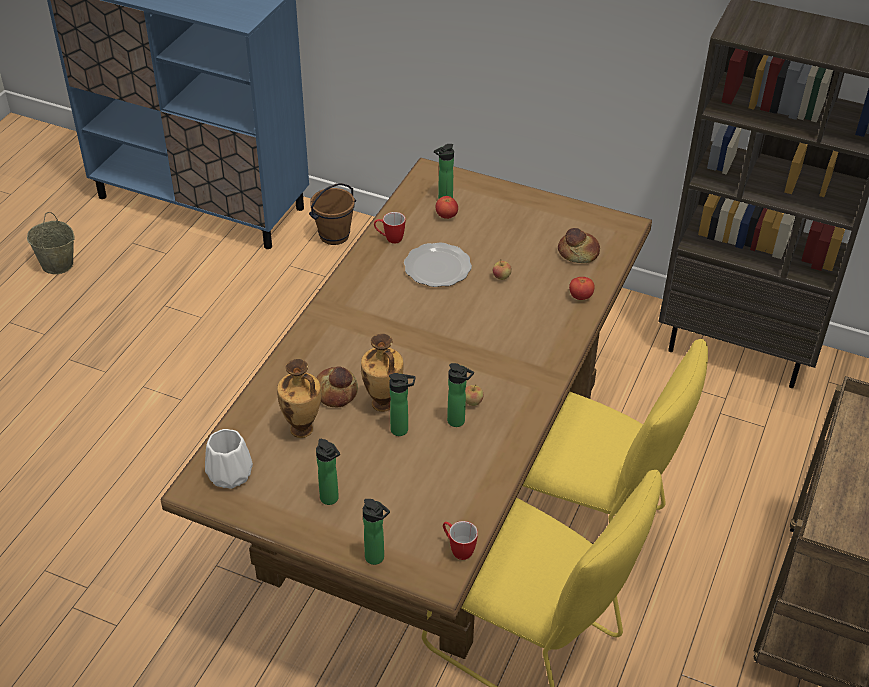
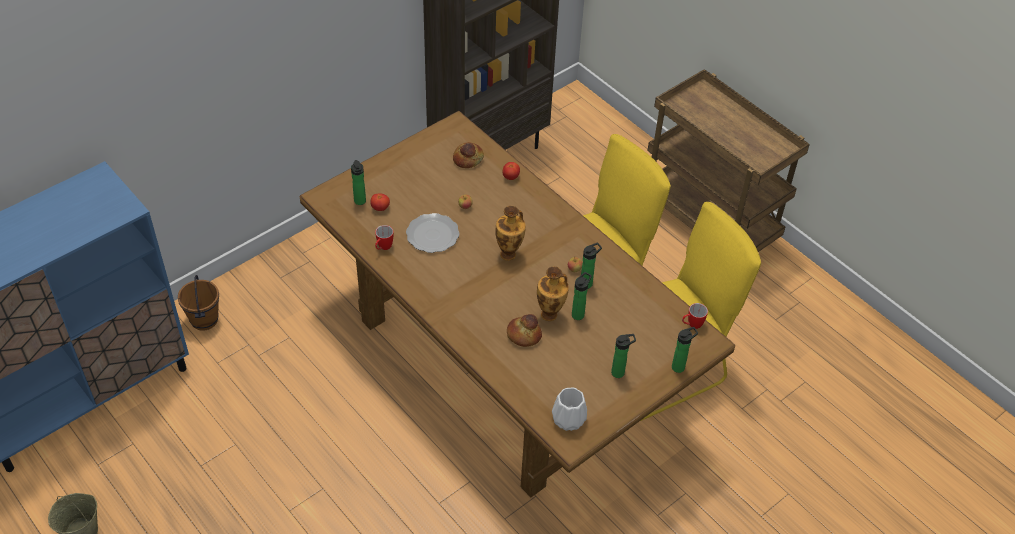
camera: 65 degrees left, 5 degrees up
vase [277,359,321,438] -> vase moved to [495,206,526,261]

